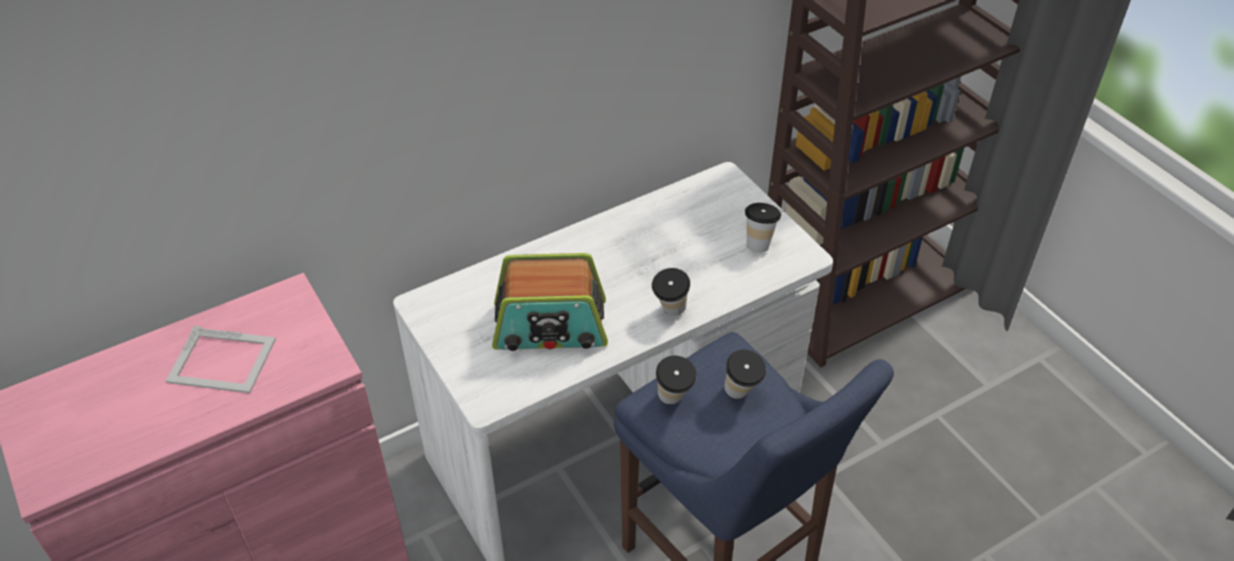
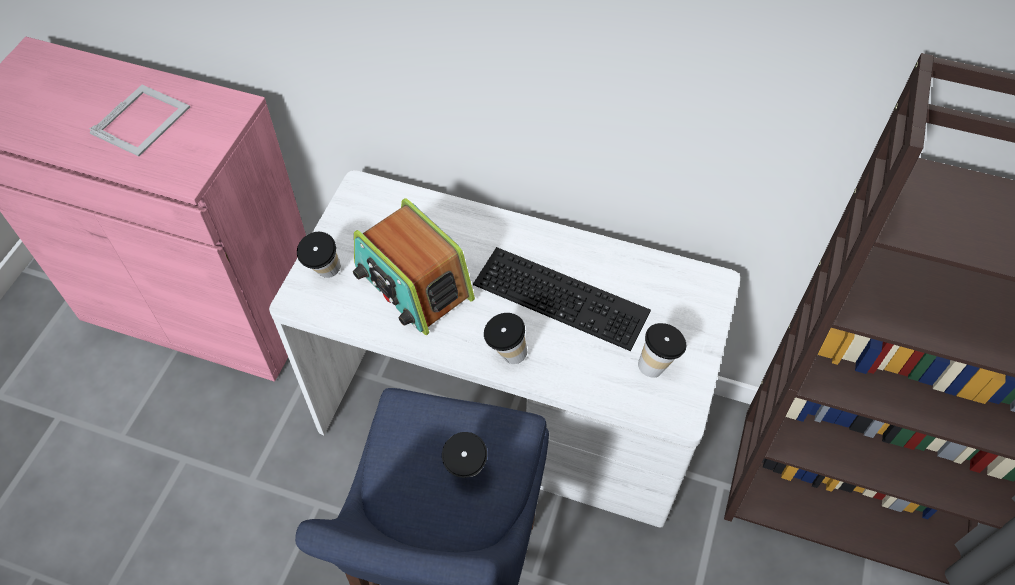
camera: 50 degrees right, 10 degrees up
picture frame [166,325,276,393] -> picture frame turned 120 degrees counterclockwise [89,85,190,156]
cup [656,356,697,405] -> cup moved to [297,232,340,278]
none -> keyboard [473,247,651,351]

